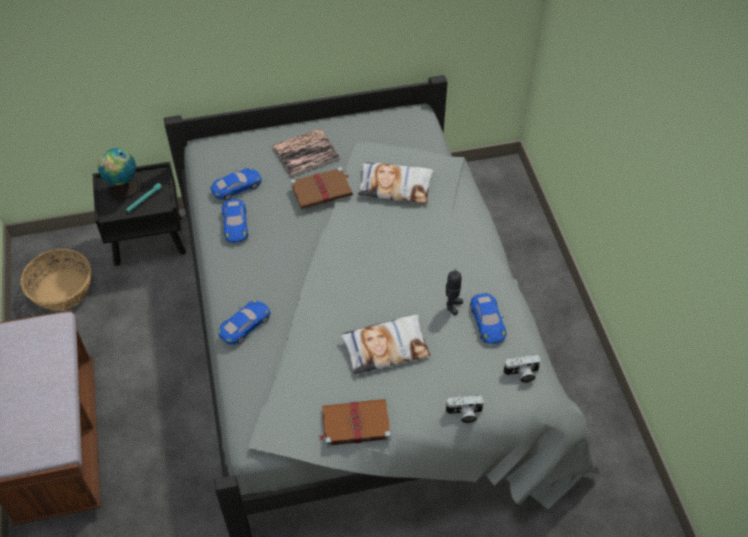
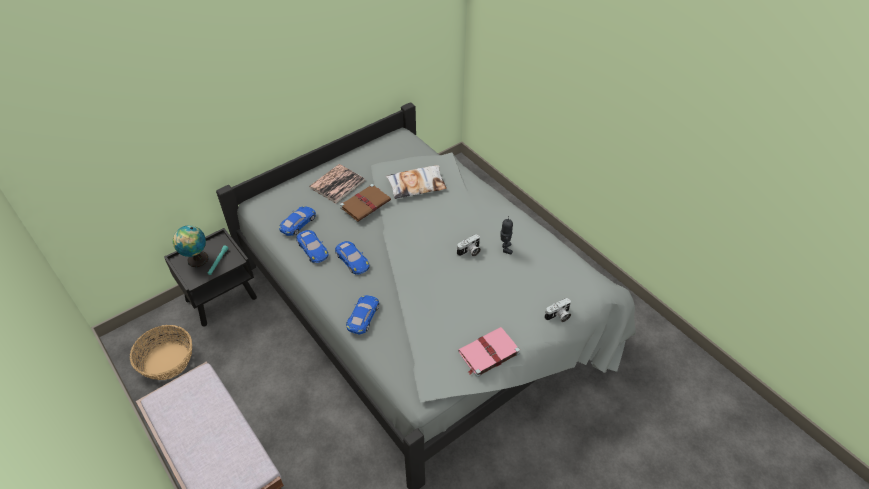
camera: 25 degrees left, 5 degrees down
brown book [319,399,391,447] -> pink book [458,327,520,377]
pillow [340,315,430,375] -> none
blue toy car [470,293,507,344] -> blue toy car moved to [335,241,370,275]
camera [503,354,541,383] -> camera moved to [457,234,481,257]

